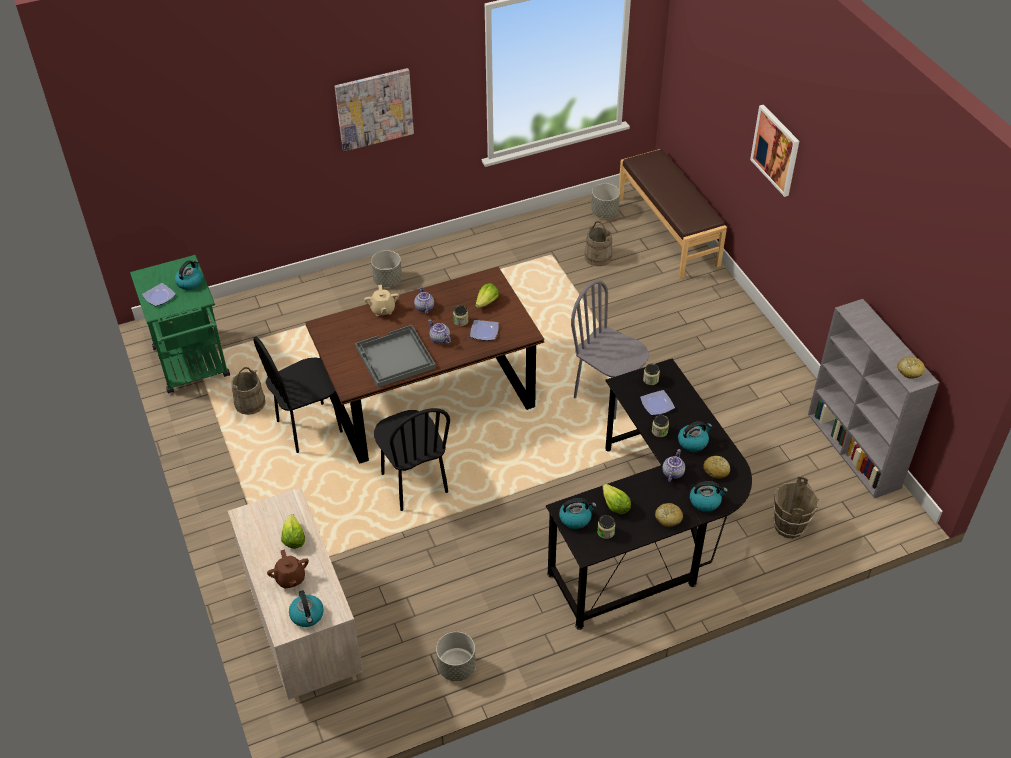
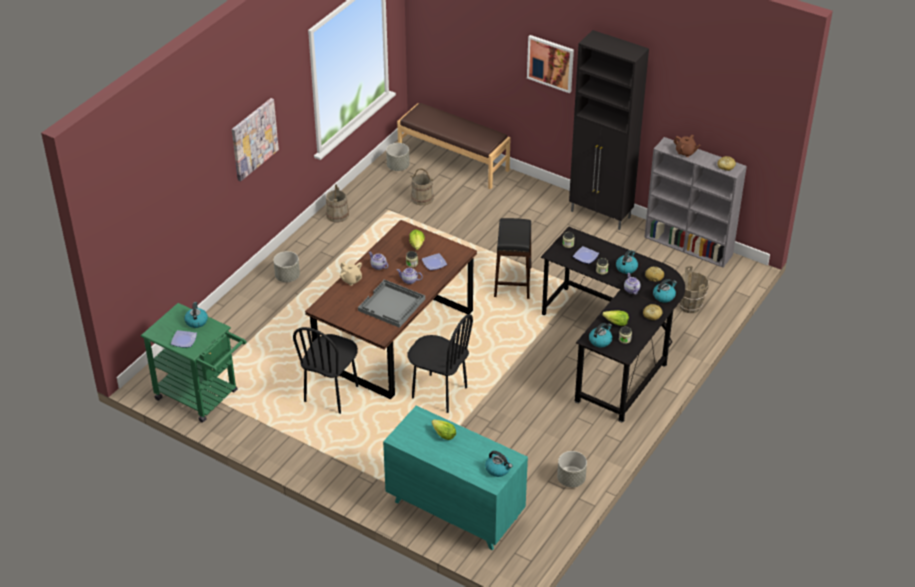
camera: 35 degrees left, 5 degrees down
beige dresser [228,487,363,702] -> turquoise dresser [383,406,528,550]
beige bucket [231,367,265,415] -> beige bucket moved to [326,184,349,222]
brown teapot [267,549,309,589] -> brown teapot moved to [674,135,700,157]
grey chair [571,280,649,420] -> black stool [494,218,531,299]
none -> black cabinet [569,30,649,230]

